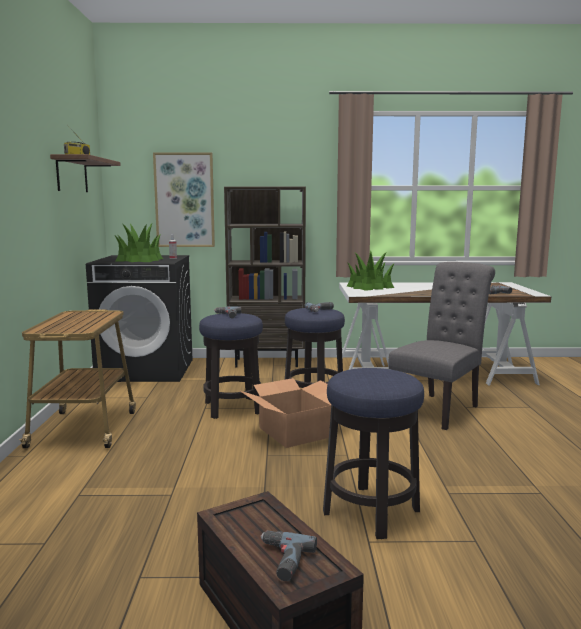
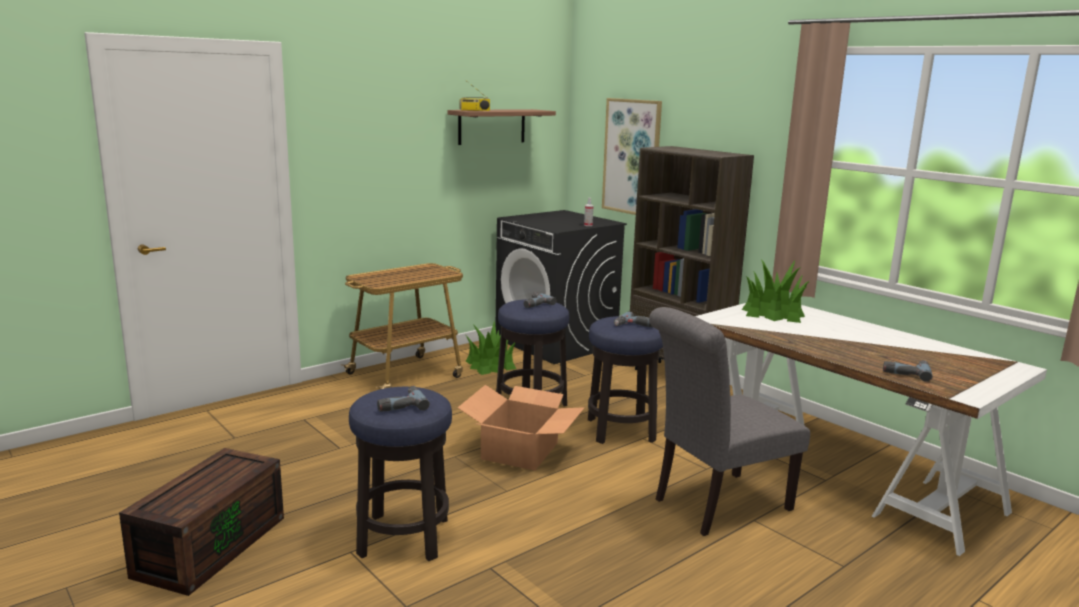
camera: 50 degrees right, 5 degrees up
potted plant [115,224,163,262] -> potted plant moved to [466,321,516,375]
power drill [261,531,317,581] -> power drill moved to [377,386,430,412]
grey chair [389,262,495,430] -> grey chair turned 150 degrees clockwise [649,307,810,536]

